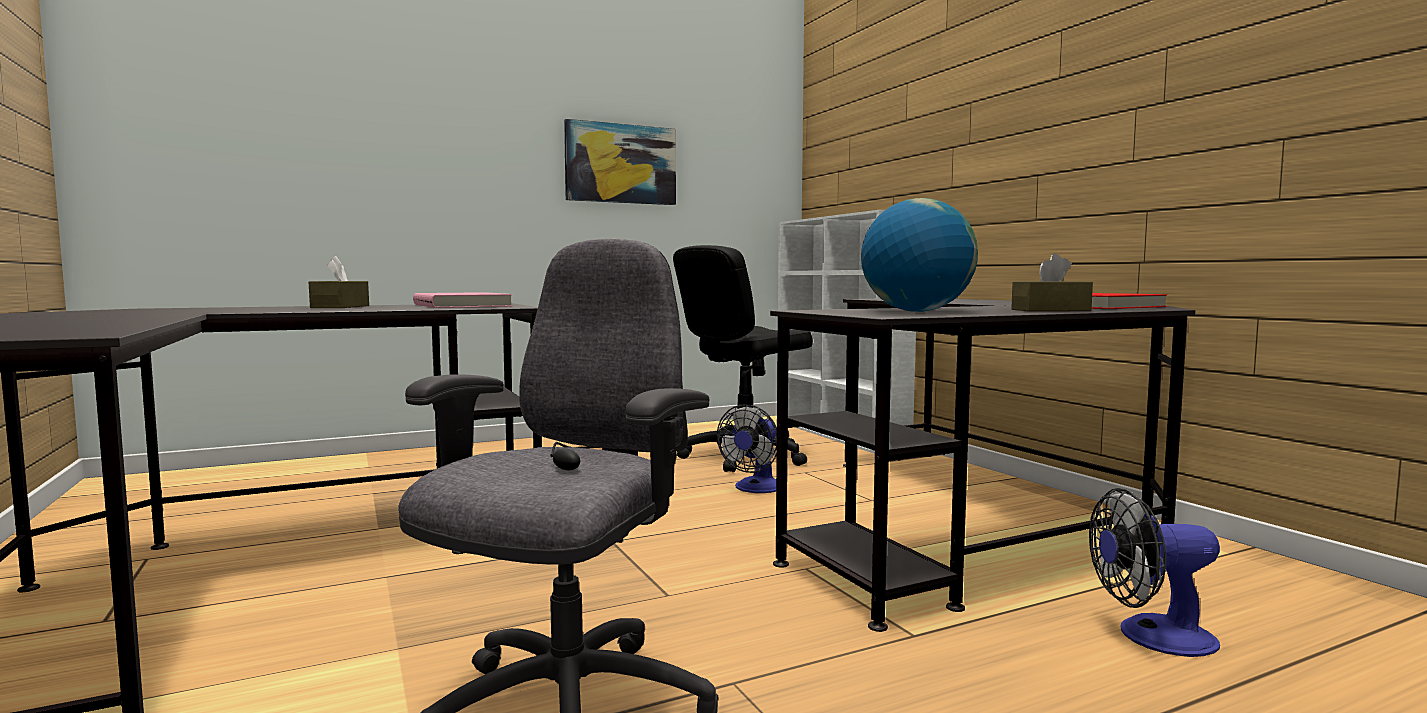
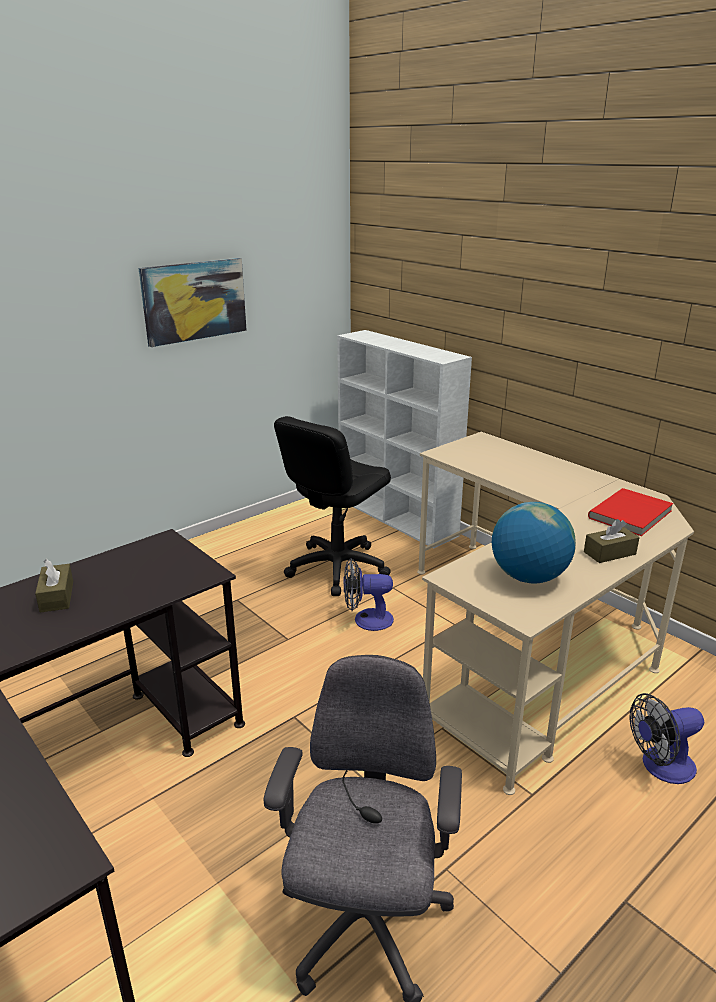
camera: 15 degrees left, 20 degrees up
pink book [413,292,512,308] -> none
fan [717,404,777,493] -> fan turned 75 degrees clockwise [344,558,394,631]
black desk [770,299,1196,632] -> beige desk [417,432,694,795]

